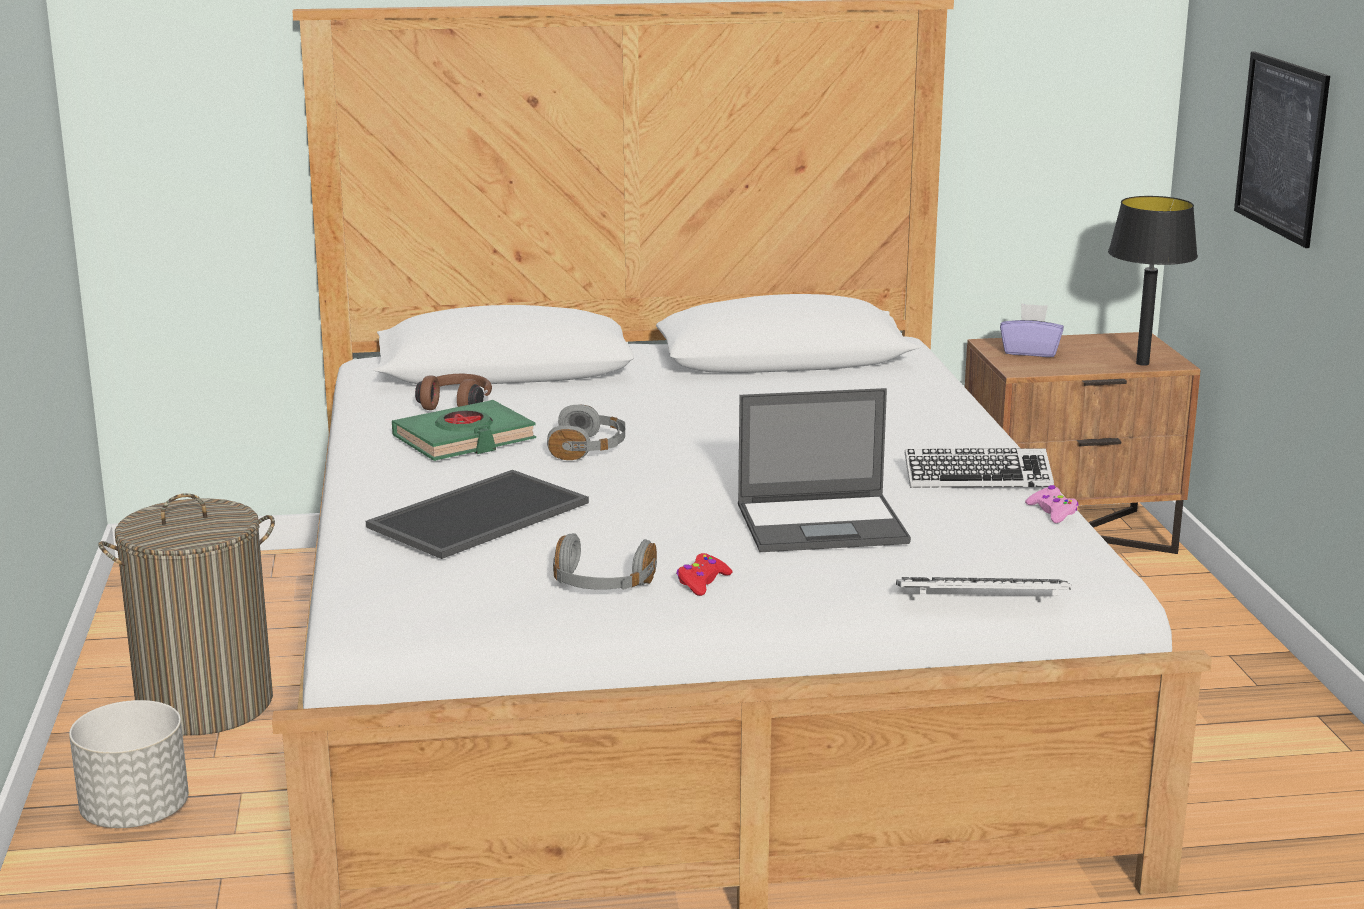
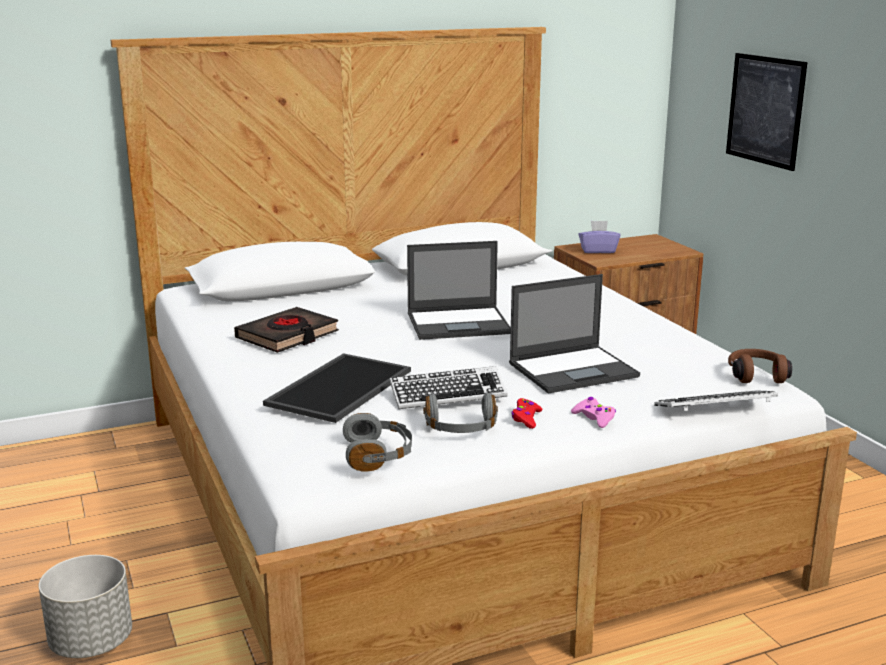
camera: 15 degrees left, 0 degrees up
laundry basket [98,493,275,735] -> none
green book [392,400,536,461] -> black book [234,307,339,353]
brown headphones [415,374,492,410] -> brown headphones moved to [728,349,792,383]
grey headphones [547,404,625,460] -> grey headphones moved to [343,413,412,472]
keyboard [905,448,1054,488] -> keyboard moved to [389,366,508,409]
pink game controller [1025,485,1078,523] -> pink game controller moved to [571,397,616,428]
black table lamp [1108,196,1198,366] -> none
none -> laptop [407,241,511,340]

